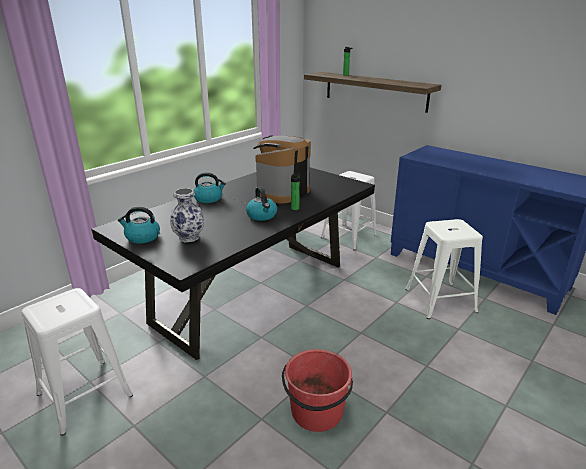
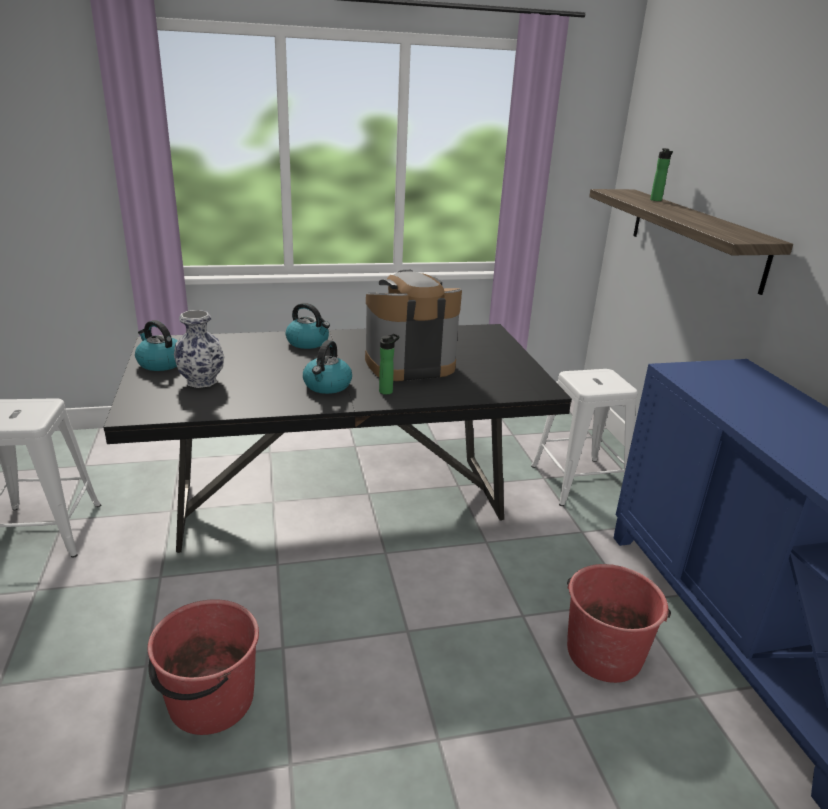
camera: 35 degrees right, 0 degrees up
white stool [405,219,483,319] -> red bucket [567,564,671,683]

